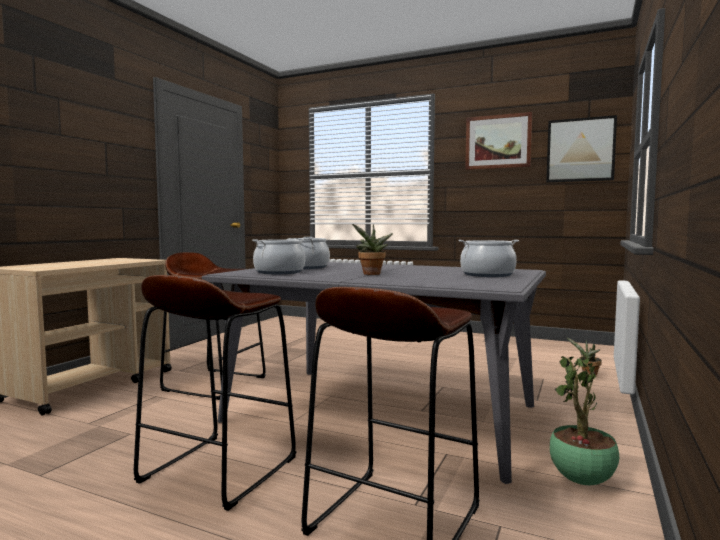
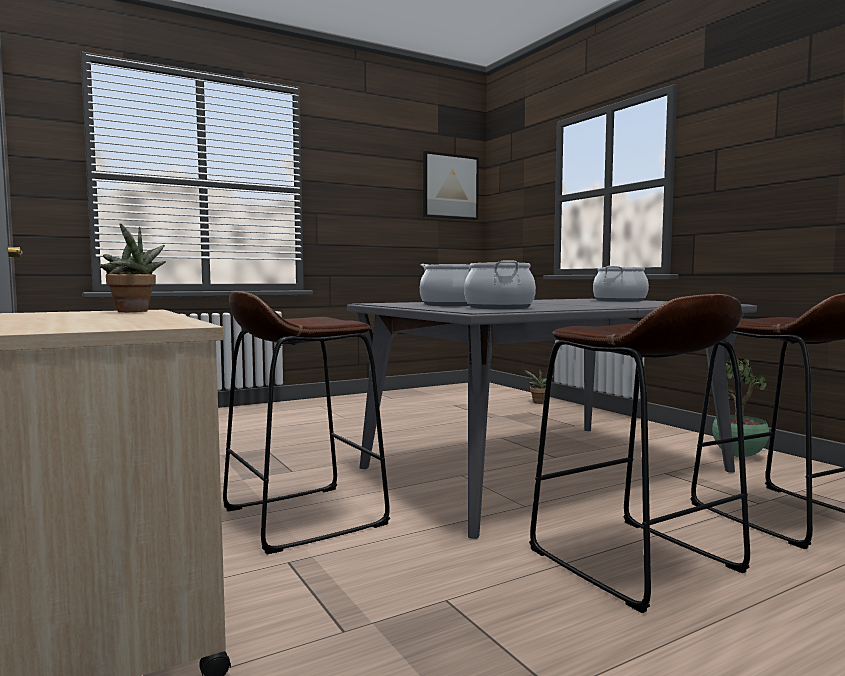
camera: 55 degrees left, 0 degrees up
potted plant [352,224,393,275] -> potted plant moved to [100,223,166,312]
picture [465,112,532,170] -> none

